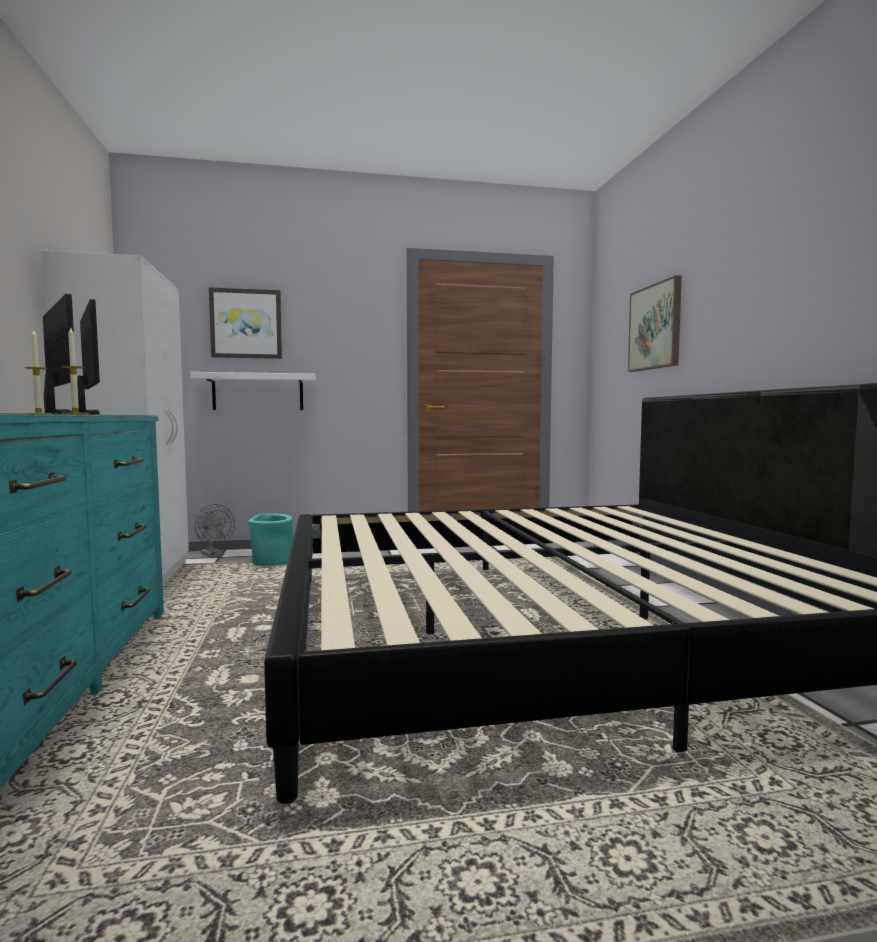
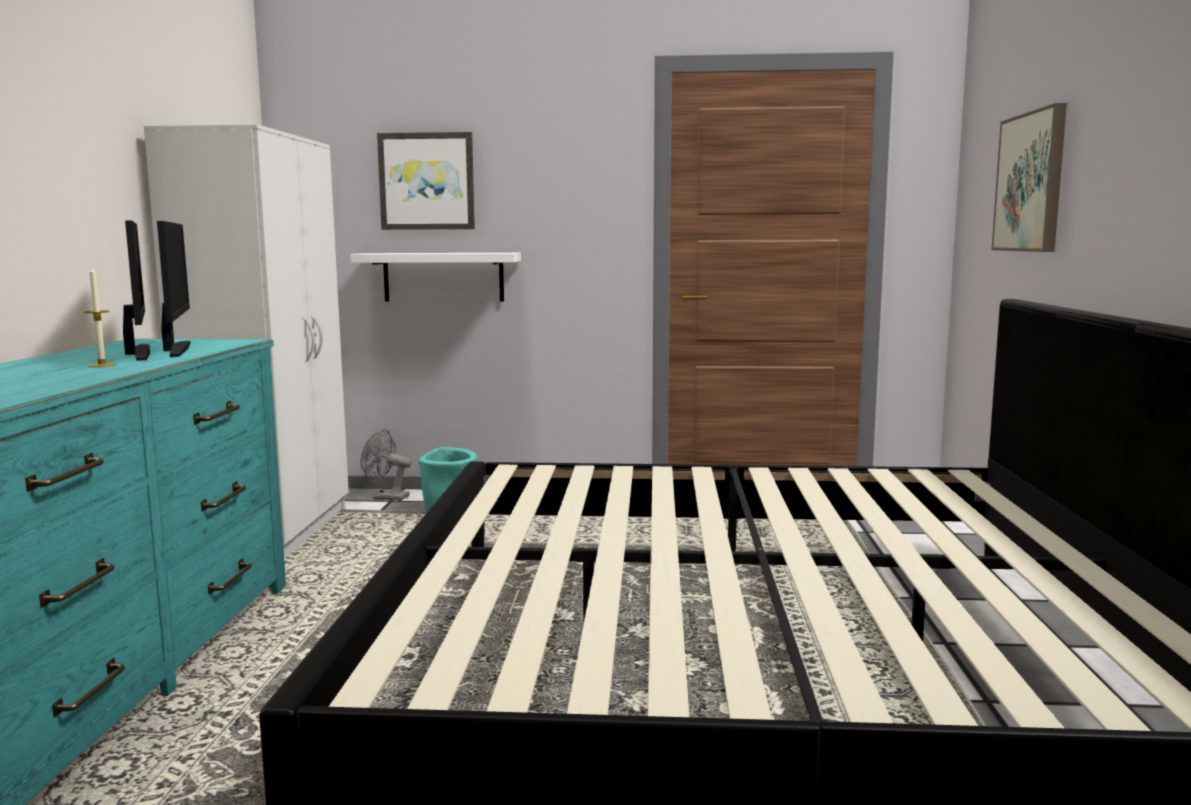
camera: 15 degrees right, 5 degrees up
candle [61,328,89,414] -> none
grey fan [195,504,235,558] -> grey fan turned 135 degrees clockwise [361,429,412,501]

